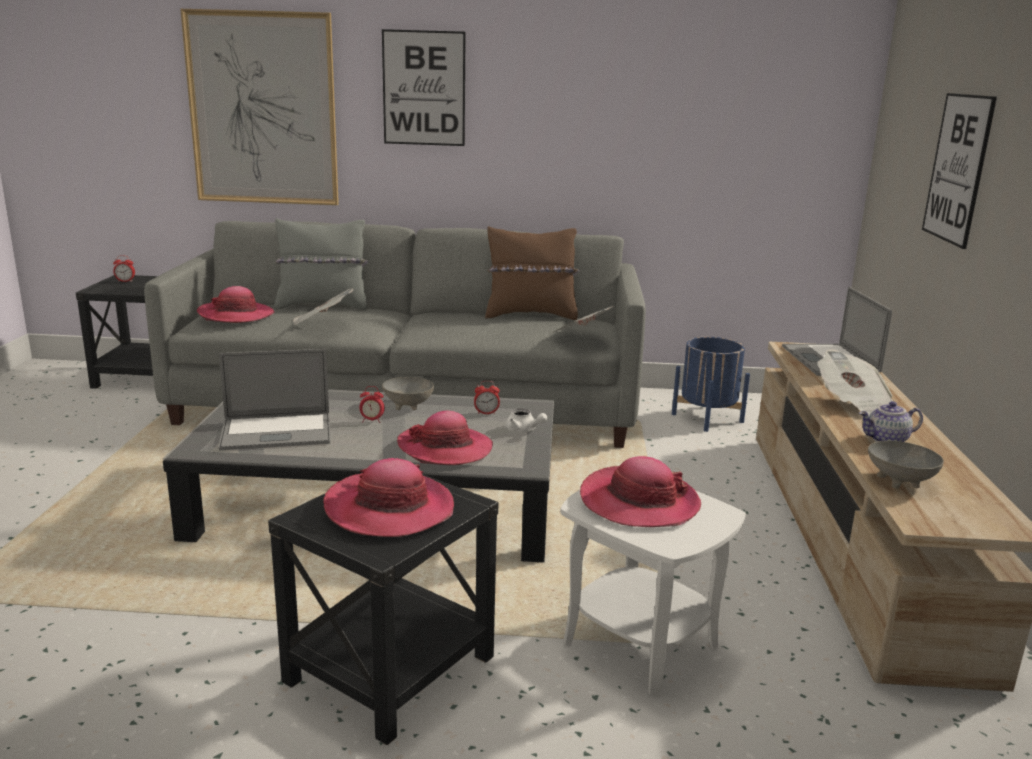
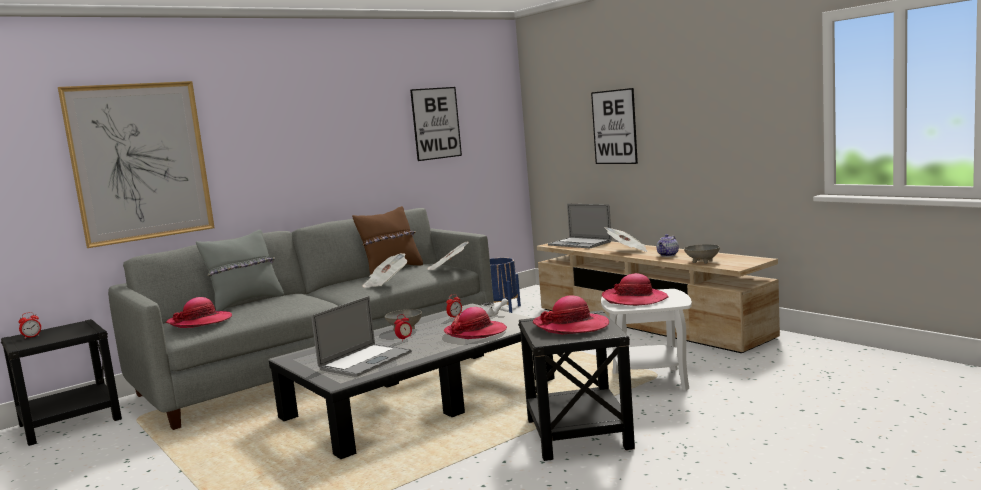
camera: 40 degrees left, 10 degrees down
newspaper [293,288,353,325] -> newspaper moved to [362,253,407,288]
picture [382,29,466,146] -> picture moved to [410,87,462,161]

